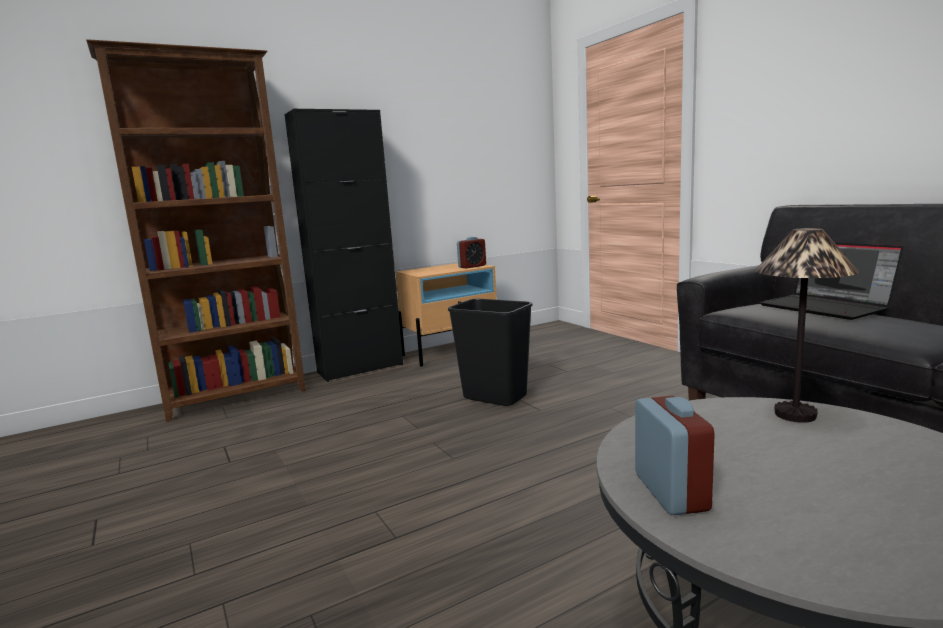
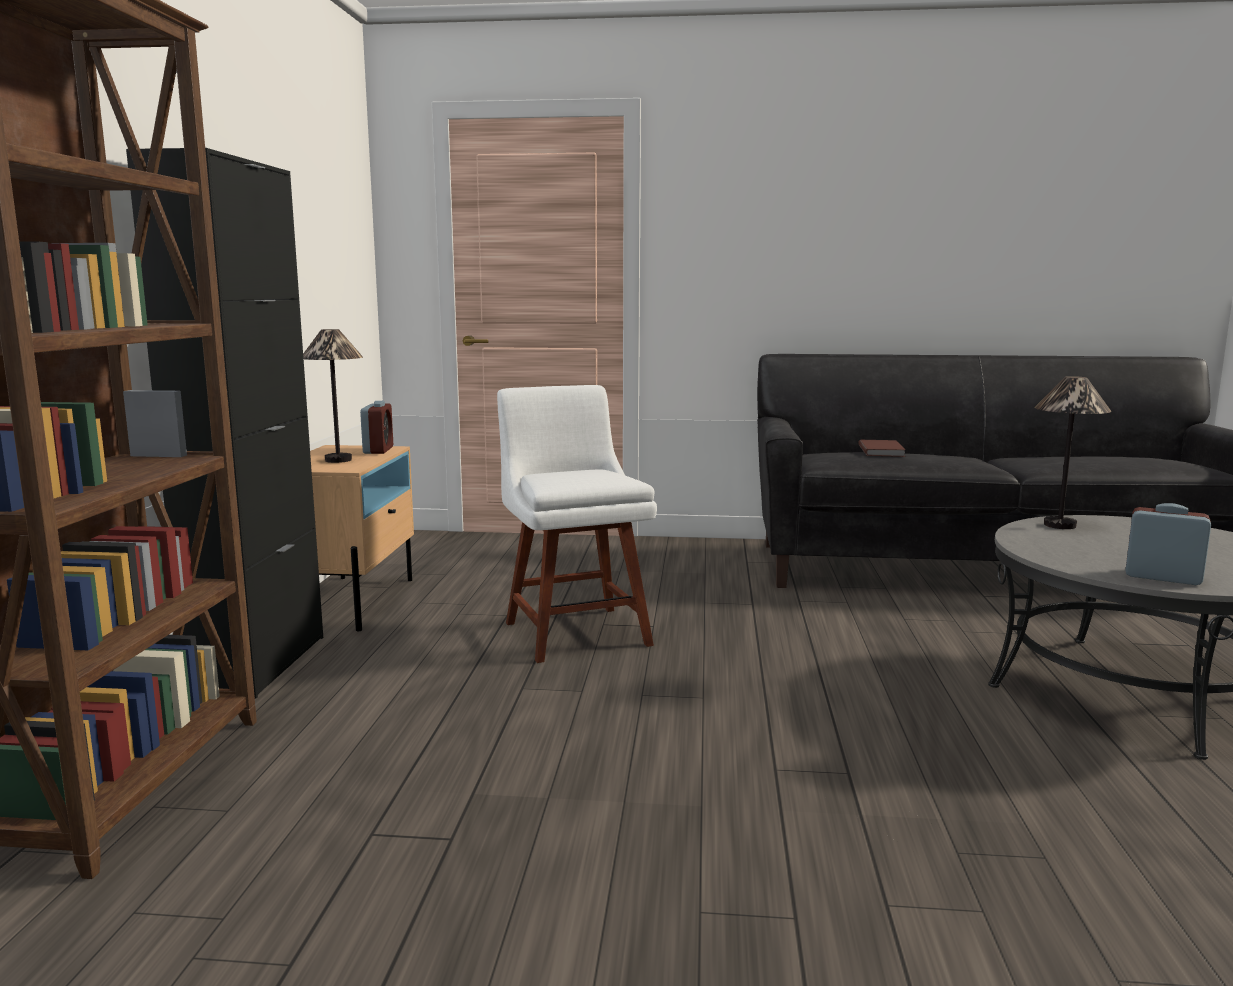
camera: 55 degrees left, 0 degrees up
black trash can [448,299,532,406] -> white chair [497,385,657,663]
laptop [760,242,904,320] -> brown book [858,440,906,457]
none -> table lamp [303,329,363,463]

